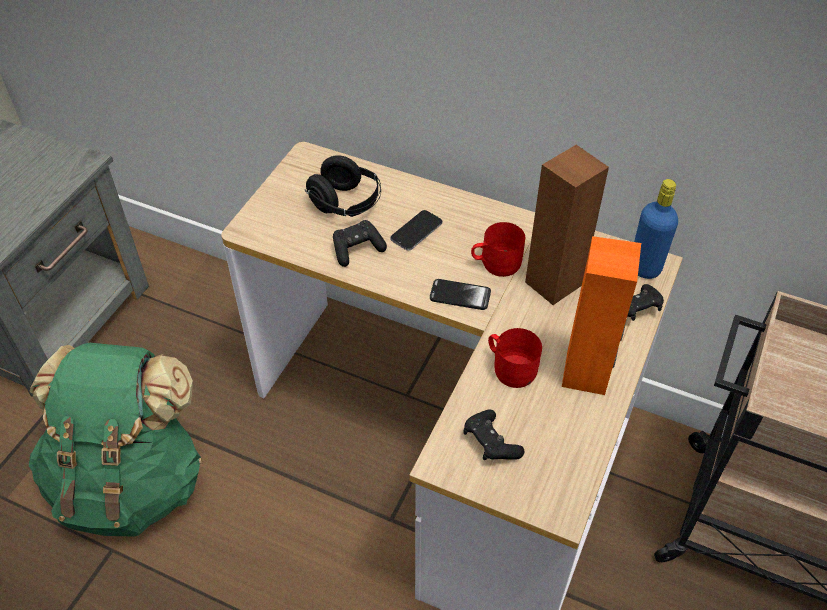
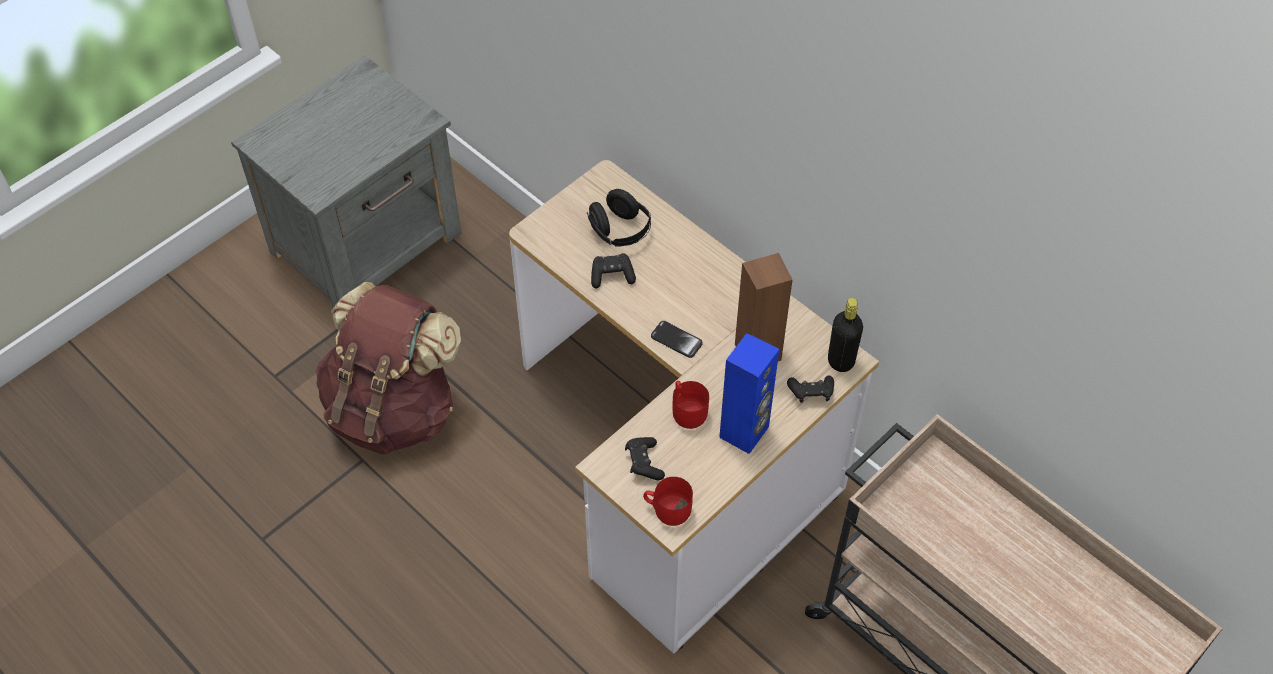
camera: 20 degrees right, 5 degrees up
green backpack [29,343,203,537] -> brown backpack [315,281,461,455]
phone [390,210,443,251] -> none
red mug [471,222,525,277] -> red mug moved to [643,477,693,526]
orange speaker [562,236,641,395] -> blue speaker [719,333,779,454]
blue bottle [634,179,678,279] -> black bottle [828,298,863,372]

